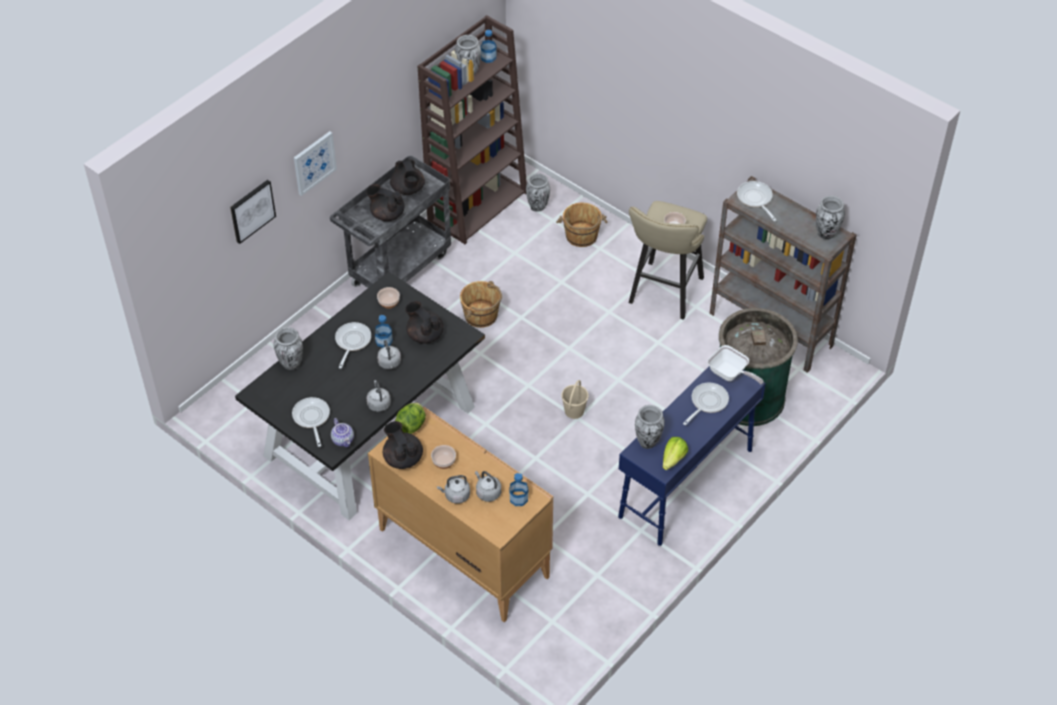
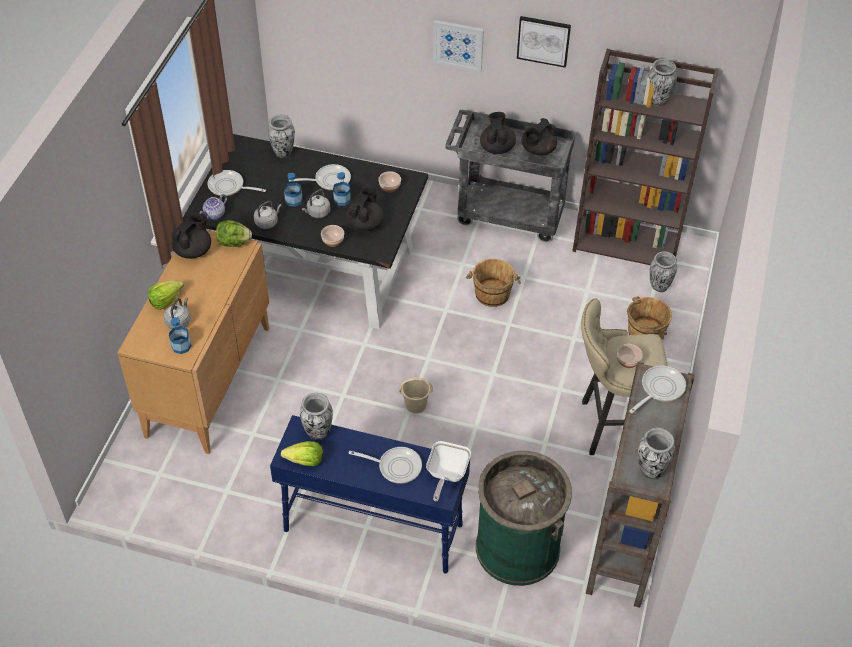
camera: 65 degrees right, 0 degrees up
picture [230,180,276,244] -> picture moved to [517,16,571,68]
frying pan [292,397,330,447] -> frying pan turned 120 degrees counterclockwise [208,170,266,196]
bowl [431,445,456,469] -> bowl moved to [321,225,344,247]
grey kettle [437,475,470,504] -> lettuce [148,281,184,310]
bottle [481,30,496,63] -> bottle moved to [284,173,303,207]

